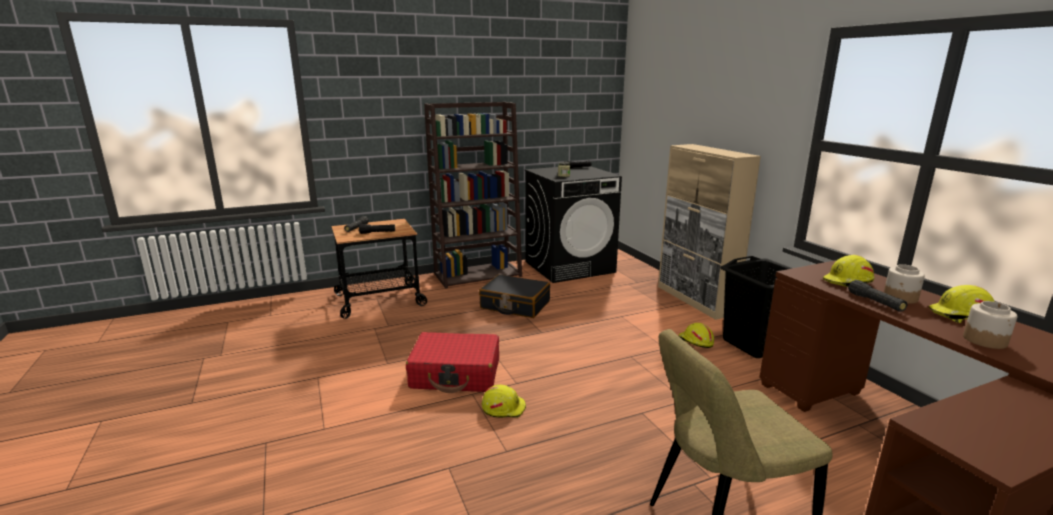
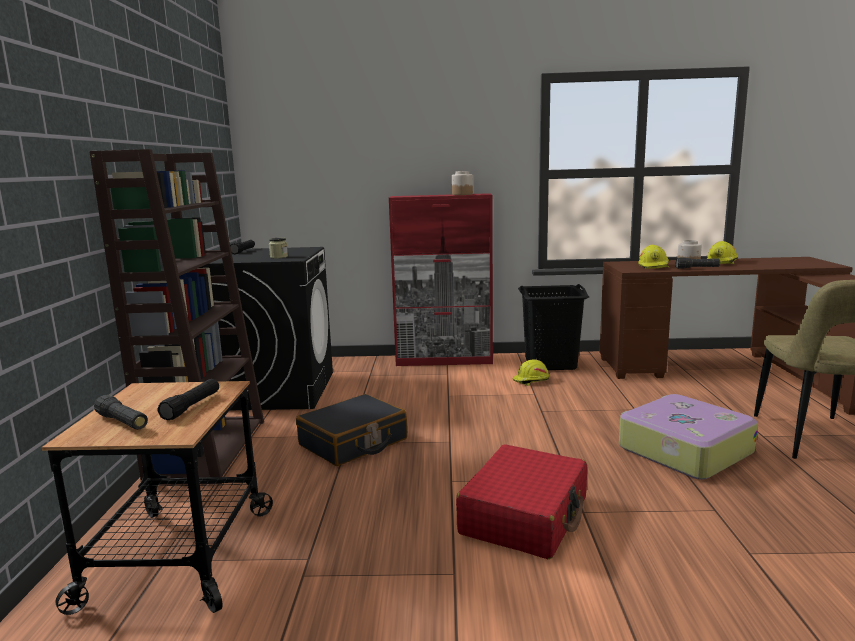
camera: 65 degrees left, 5 degrees down
yellow hard hat [482,385,526,418] -> none
beige cabinet [658,144,761,320] -> red cabinet [389,193,493,366]
jar [963,301,1017,349] -> jar moved to [452,171,473,195]
none -> suitcase [619,394,758,480]

